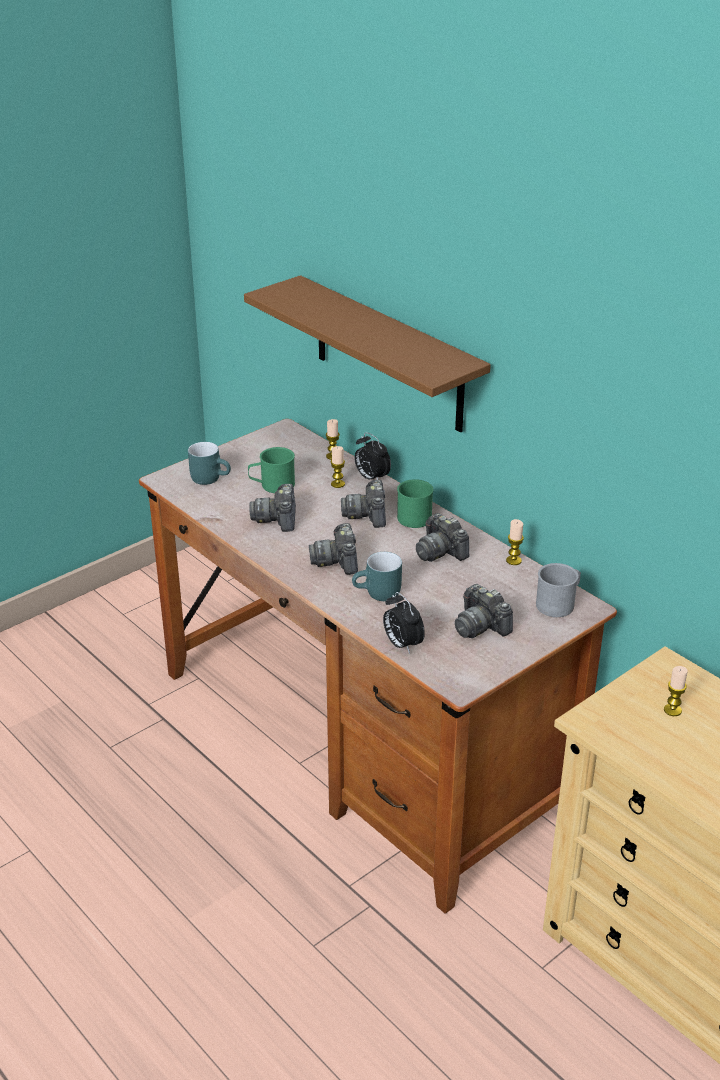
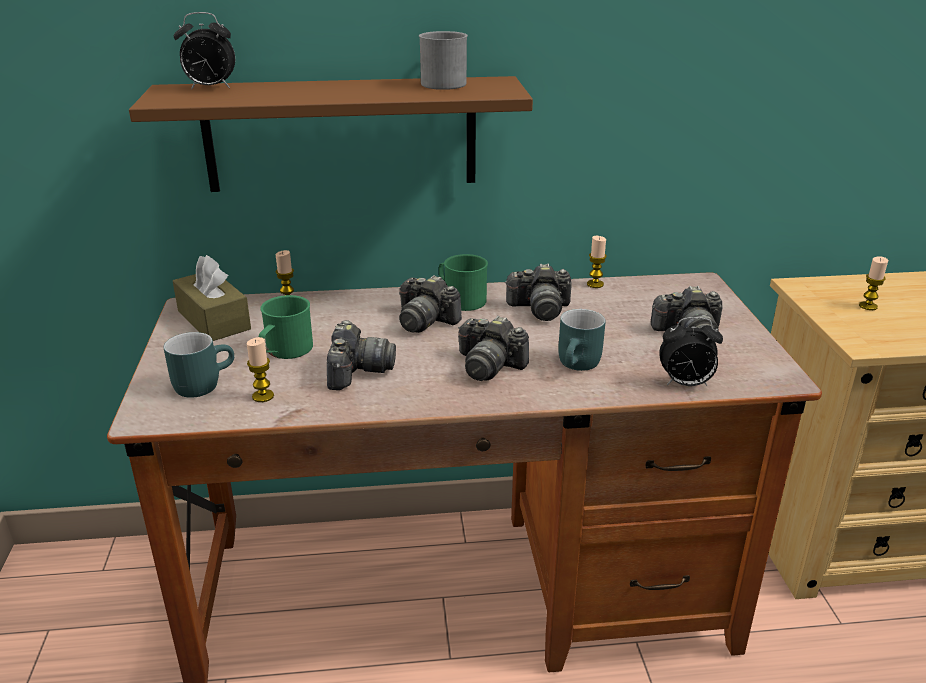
camera: 55 degrees left, 5 degrees down
camera [249,484,296,532] -> camera turned 120 degrees counterclockwise [327,320,396,390]
candle [331,446,345,488] -> candle moved to [247,337,274,402]
alarm clock [355,432,391,480] -> alarm clock moved to [174,12,235,90]
grey mug [536,563,581,617] -> grey mug moved to [419,31,468,90]
none -> brown tissue box [173,255,251,341]

